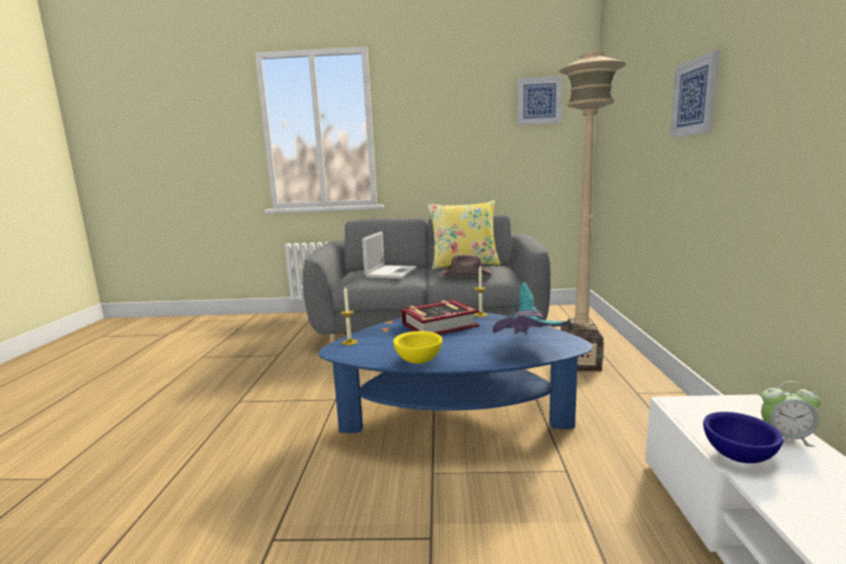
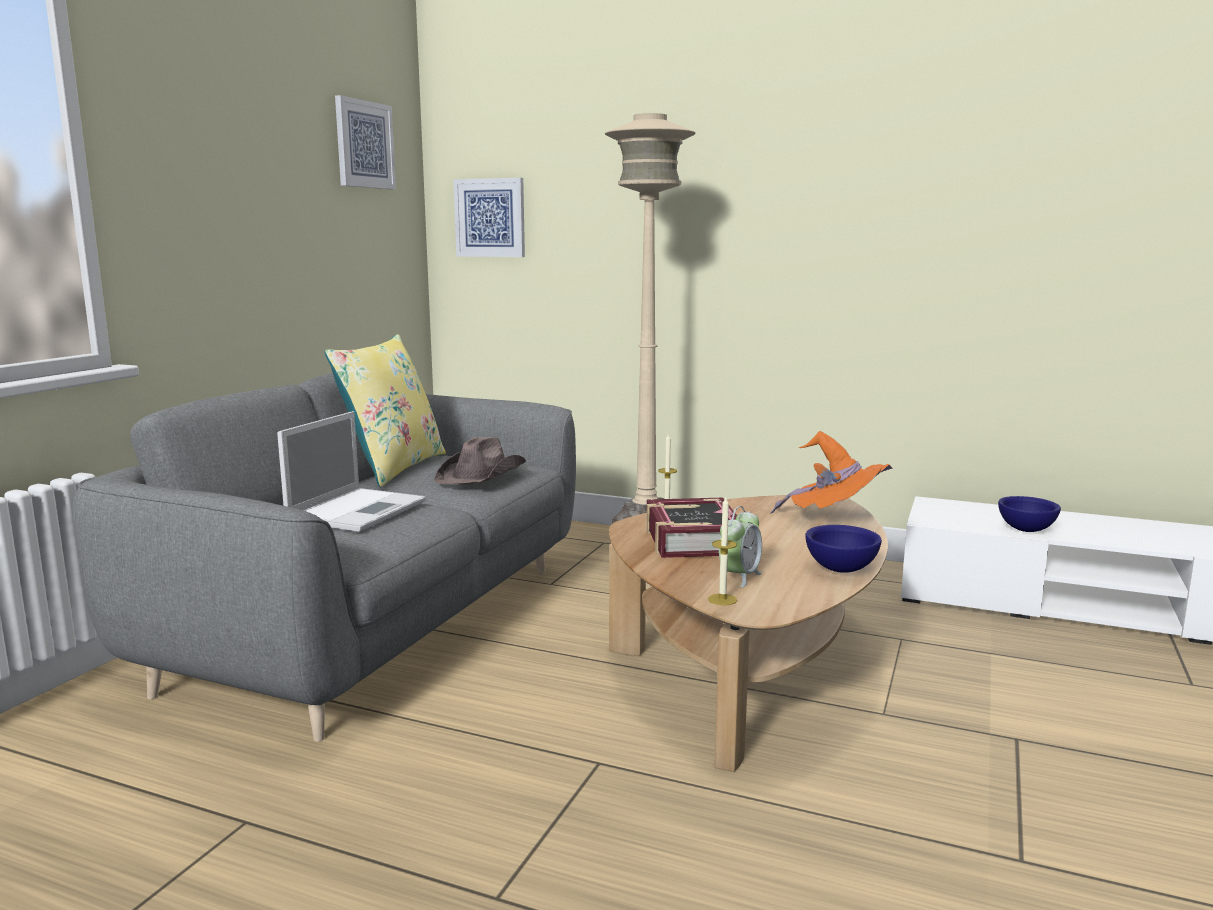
camera: 70 degrees left, 0 degrees up
blue coffee table [319,312,592,433] -> brown coffee table [609,495,888,772]
laptop [362,231,417,279] -> laptop turned 75 degrees clockwise [277,411,426,532]
yellow bowl [393,331,442,364] -> blue bowl [805,525,882,573]
turquoise hat [492,282,567,334] -> orange hat [770,431,893,514]
picture [670,50,720,137] -> picture moved to [453,178,525,257]
alarm clock [761,381,821,447] -> alarm clock moved to [719,506,762,587]

